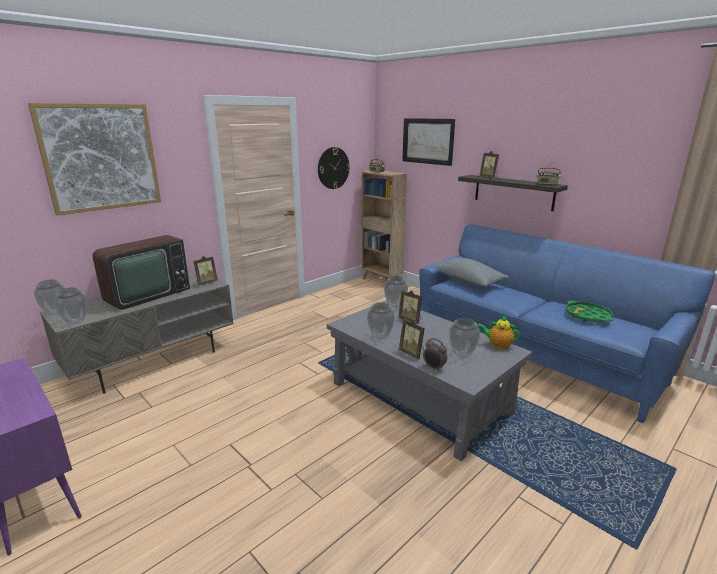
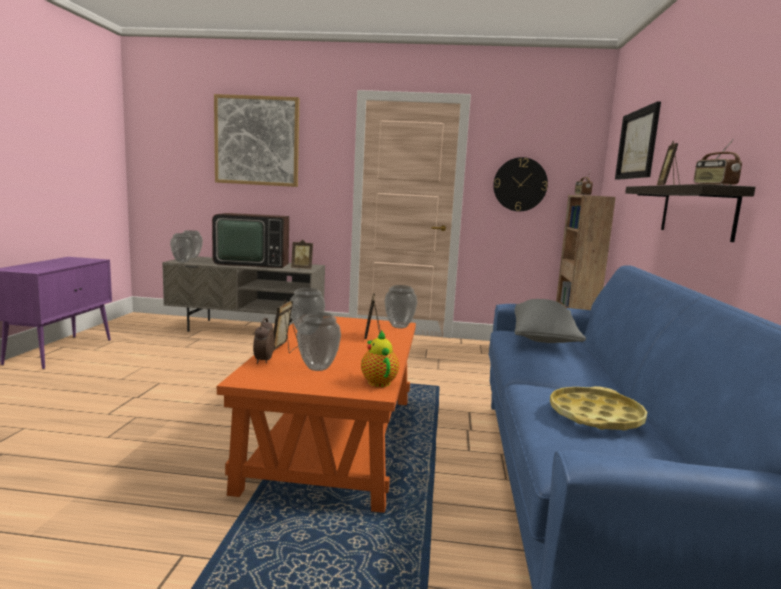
camera: 50 degrees right, 10 degrees down
grey coffee table [327,300,532,461] -> orange coffee table [217,317,416,513]
green tray [566,301,613,322] -> yellow tray [550,386,647,431]

